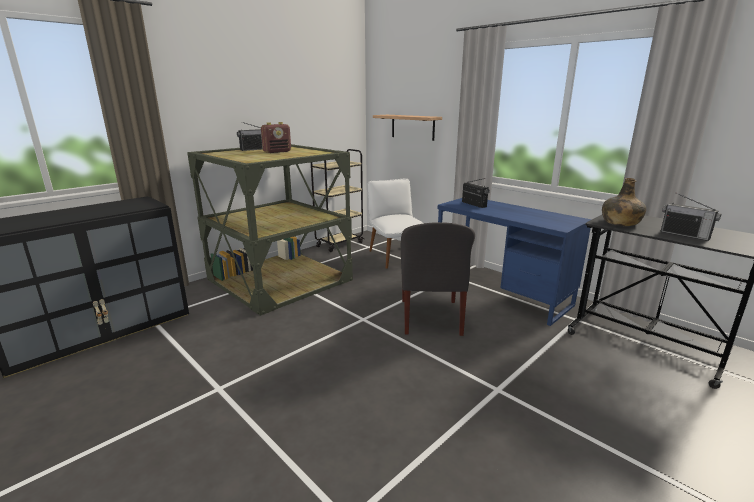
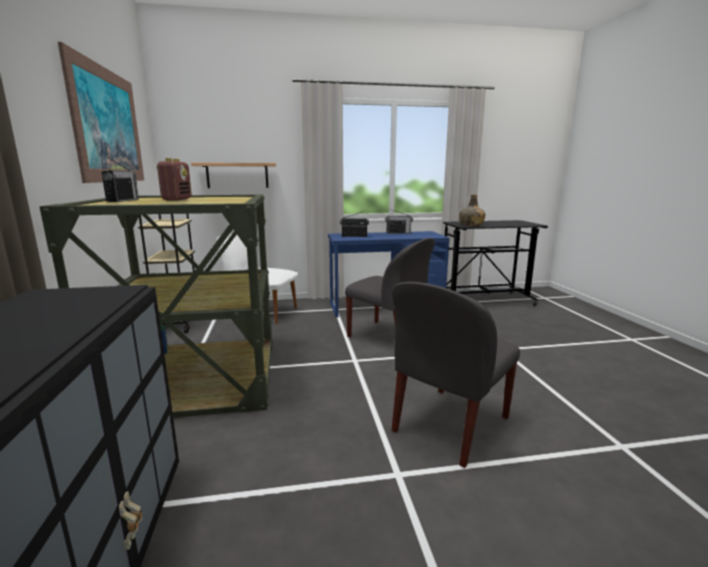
camera: 55 degrees left, 5 degrees down
radio [660,193,721,241] -> radio moved to [385,209,413,234]
none -> picture [58,42,144,183]
none -> grey chair [392,282,520,468]

